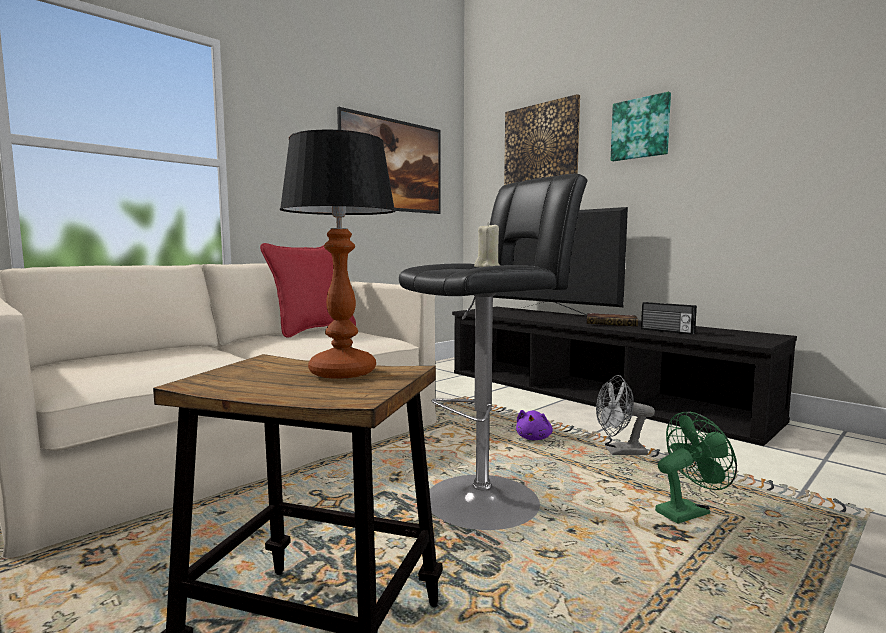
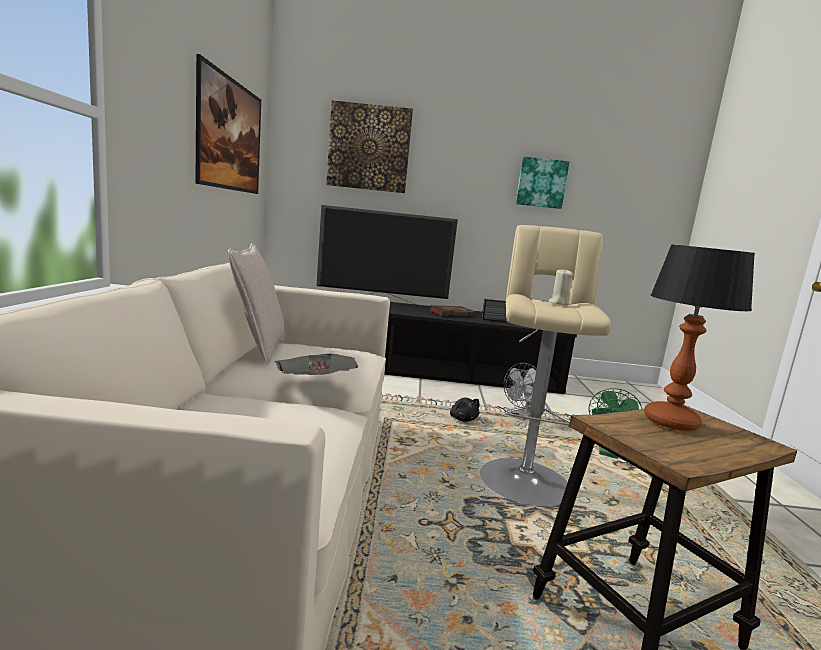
camera: 45 degrees left, 5 degrees up
red pillow [260,243,356,338] -> beige pillow [228,243,286,365]
black stool [399,174,588,530] -> beige stool [480,225,611,506]
purple plush toy [516,410,553,440] -> black plush toy [450,398,480,422]
picture [611,92,671,161] -> picture moved to [516,157,569,209]
none -> newspaper [274,354,359,375]

